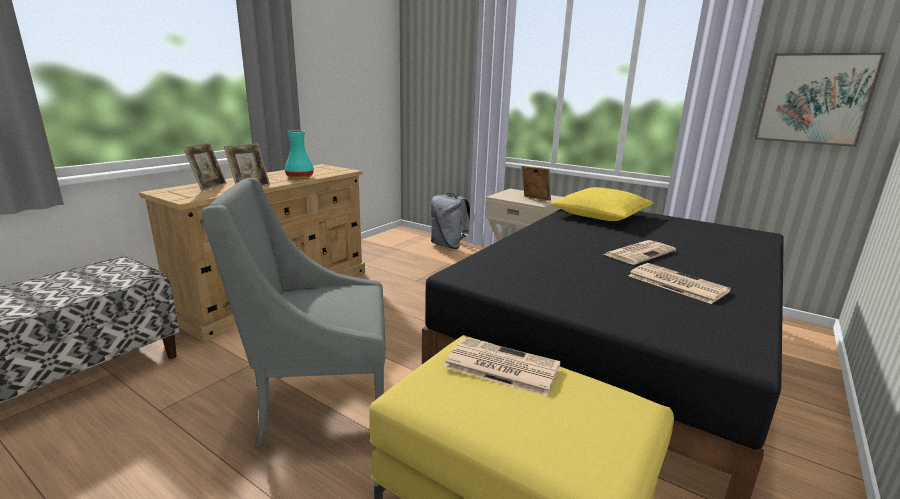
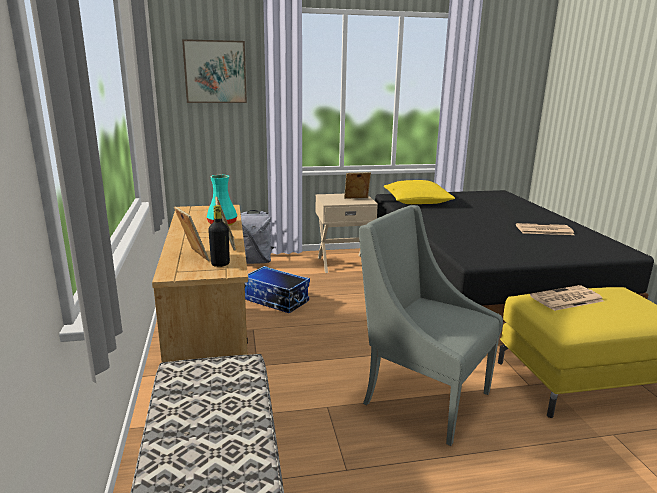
camera: 45 degrees left, 0 degrees up
grey armchair [201,178,386,447] -> grey armchair turned 90 degrees clockwise [359,205,503,446]
newspaper [602,240,676,265] -> none
picture [754,53,885,147] -> picture moved to [182,39,247,103]
none -> black bottle [208,205,230,267]
none -> storage box [245,266,310,313]

